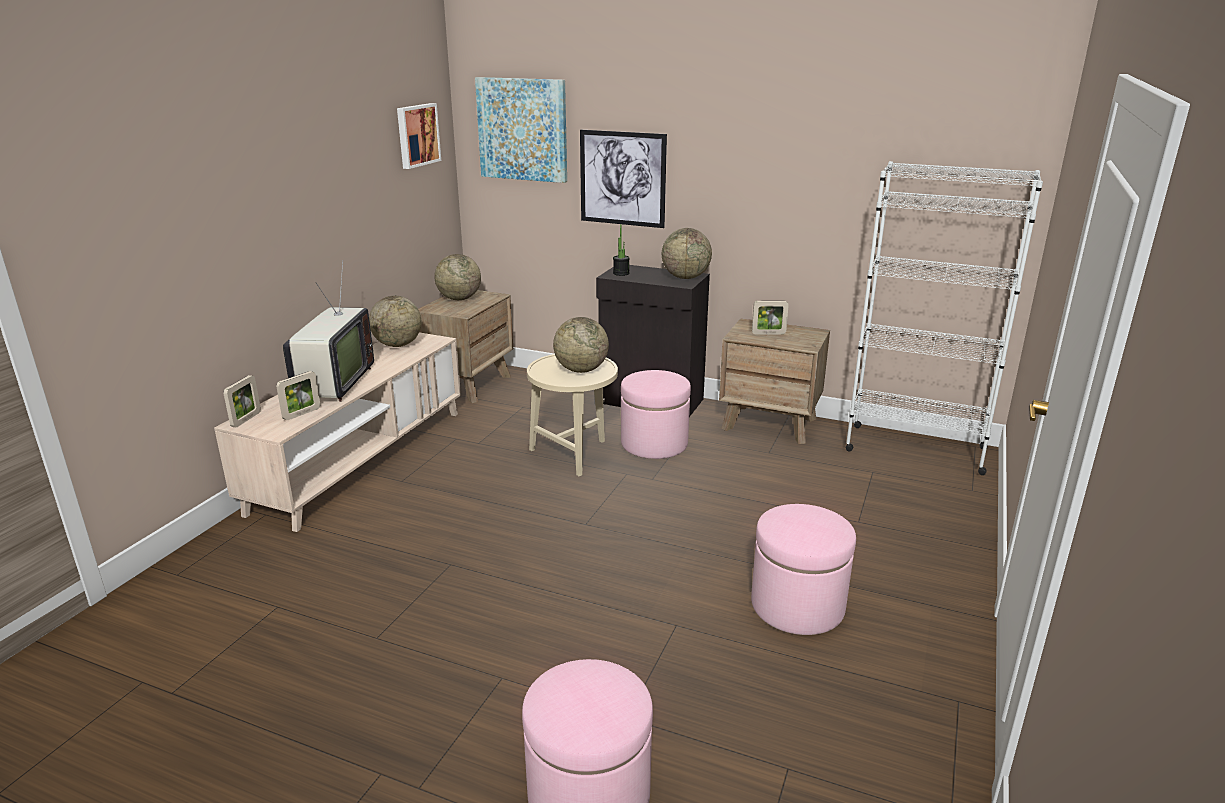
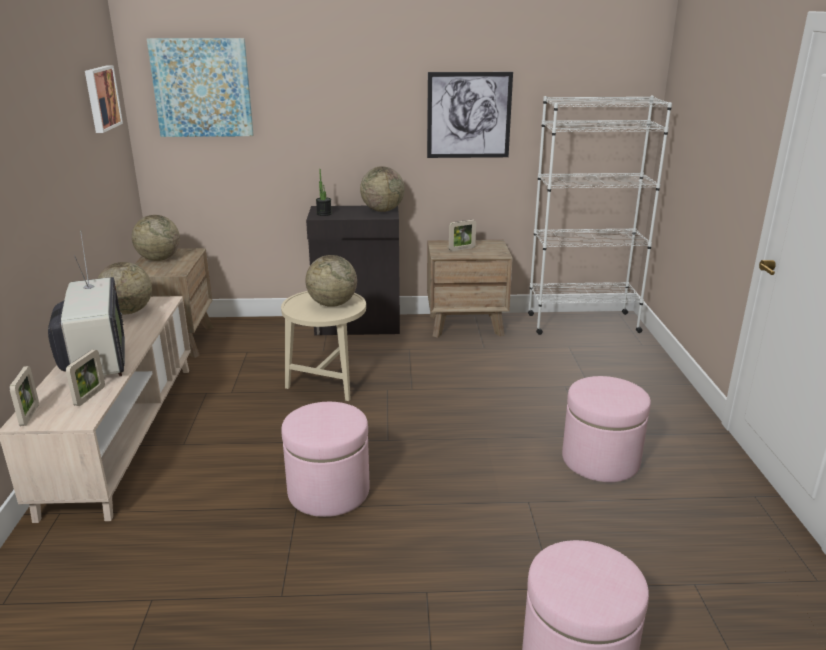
camera: 25 degrees left, 0 degrees up
picture [580,130,667,228] -> picture moved to [427,72,513,158]
pink ottoman [621,370,691,459] -> pink ottoman moved to [281,402,370,517]

